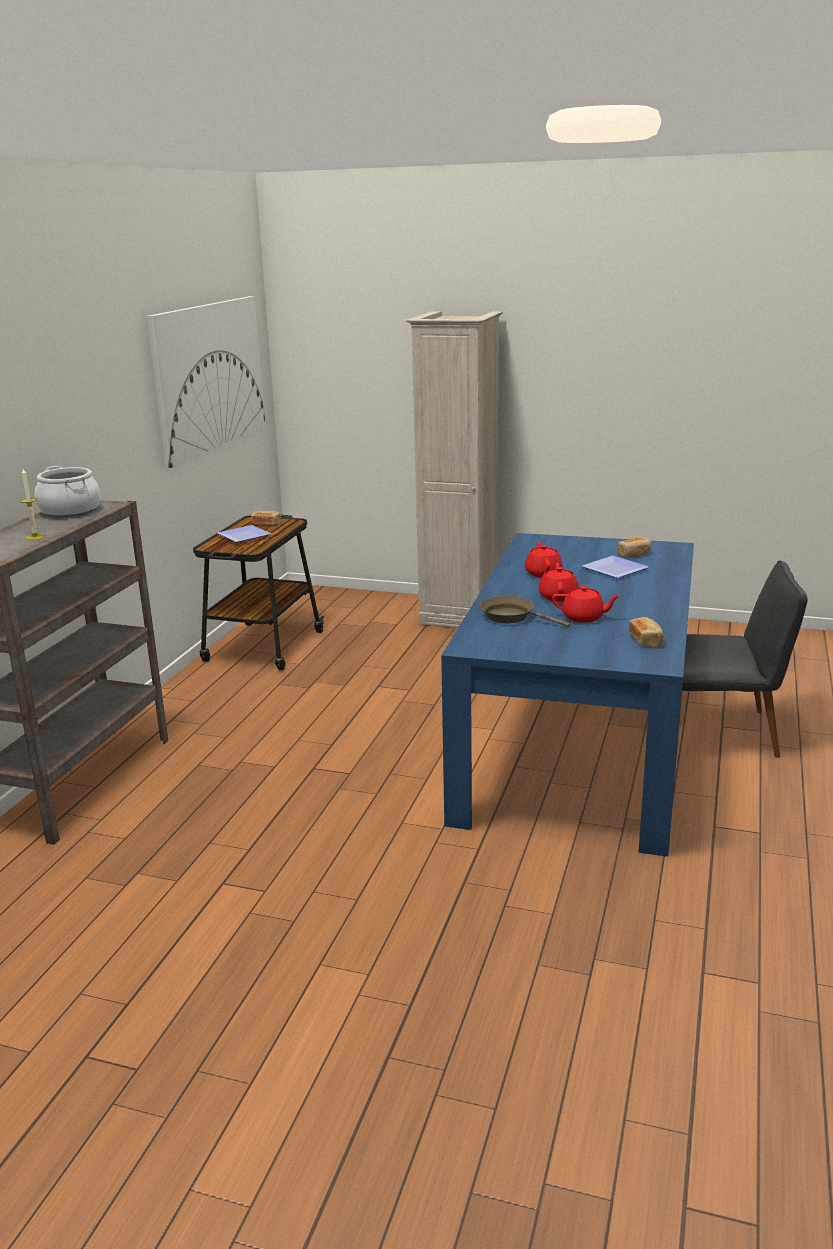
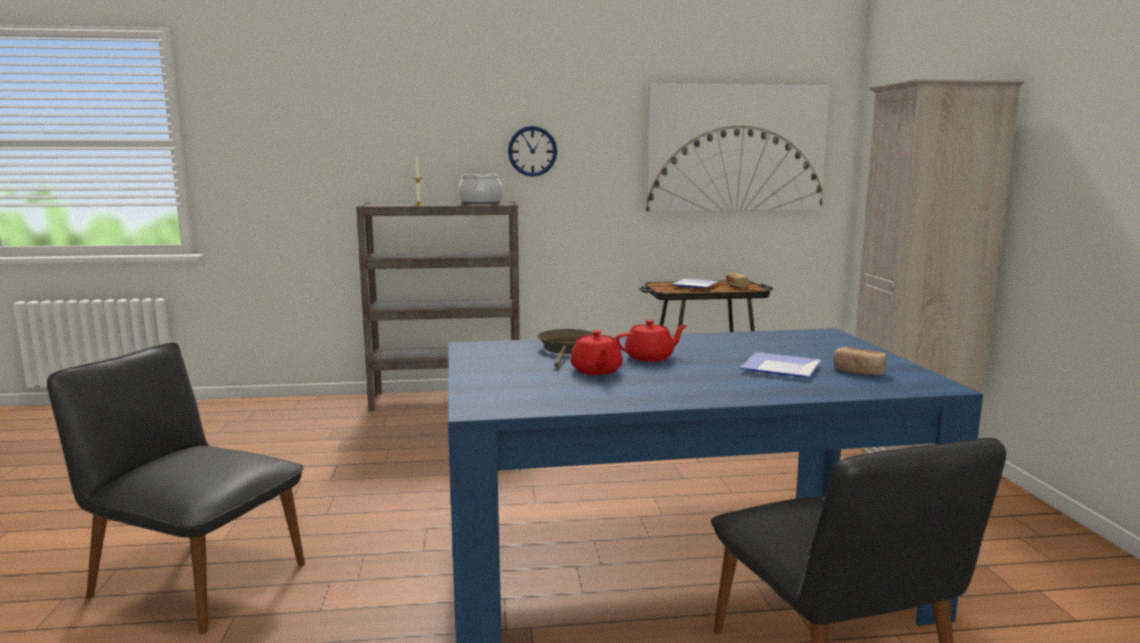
camera: 65 degrees right, 10 degrees down
red teapot [525,542,563,577] -> none
bread [629,617,664,648] -> none
none -> black chair [47,342,305,634]
none -> wall clock [508,126,557,177]

